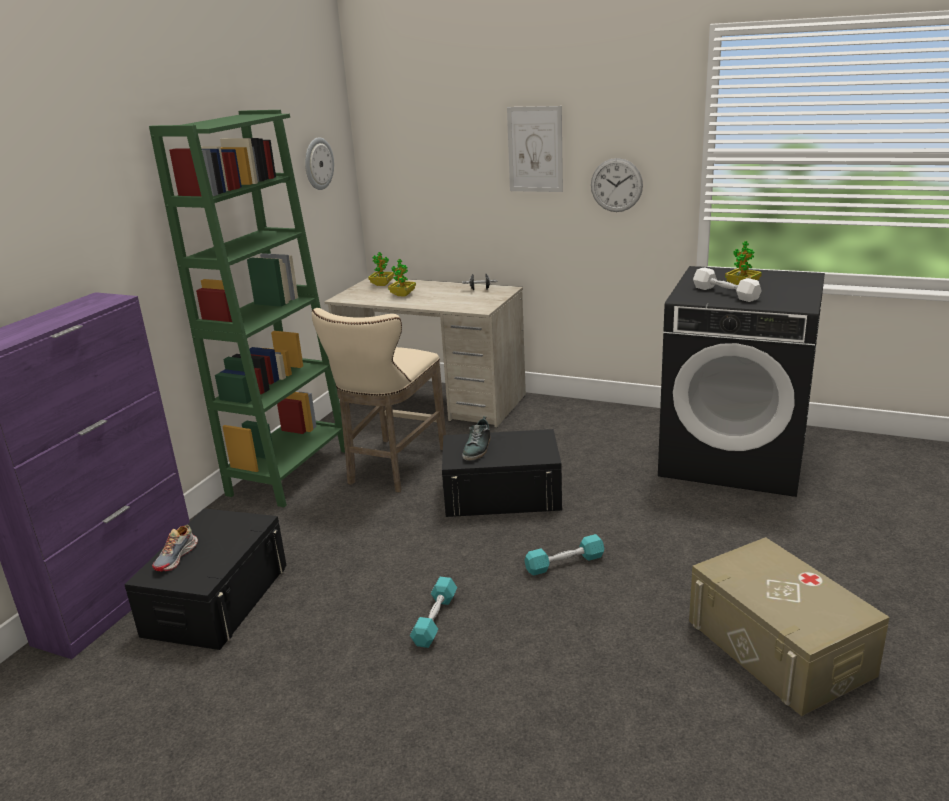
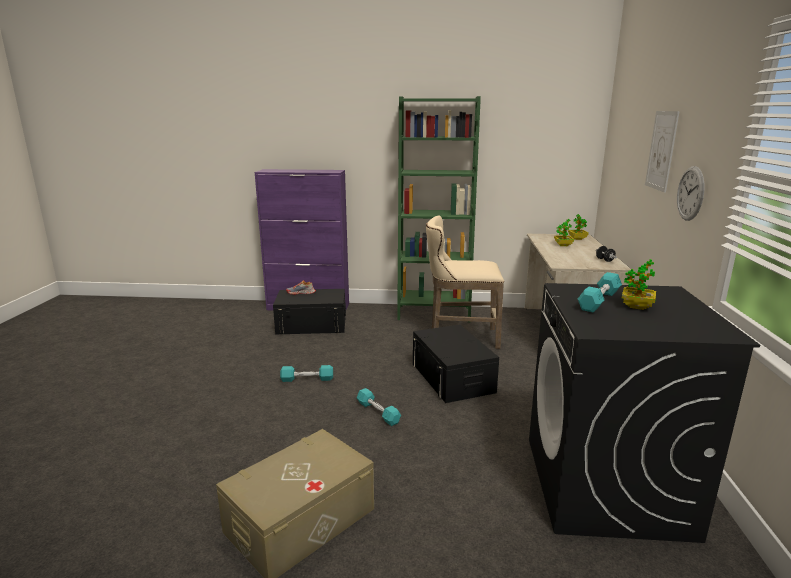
camera: 70 degrees right, 5 degrees down
wall clock [305,137,334,190] -> none
shoe [462,416,491,461] -> none
white dumbbell [693,267,762,302] -> turquoise dumbbell [578,272,622,312]

